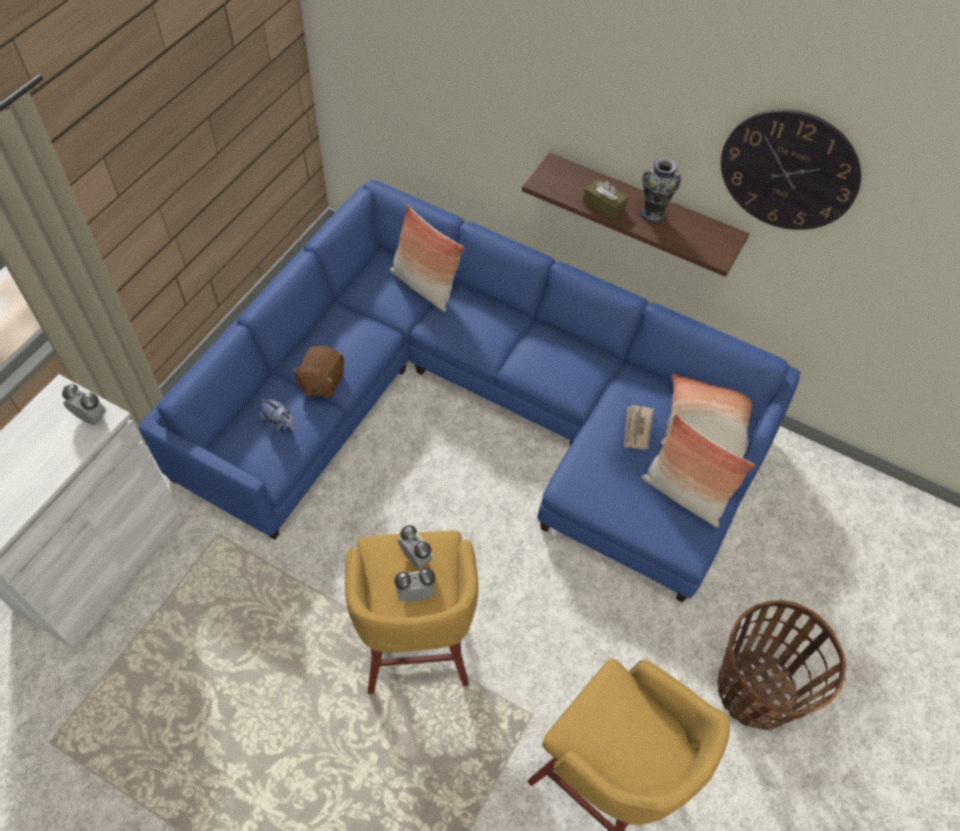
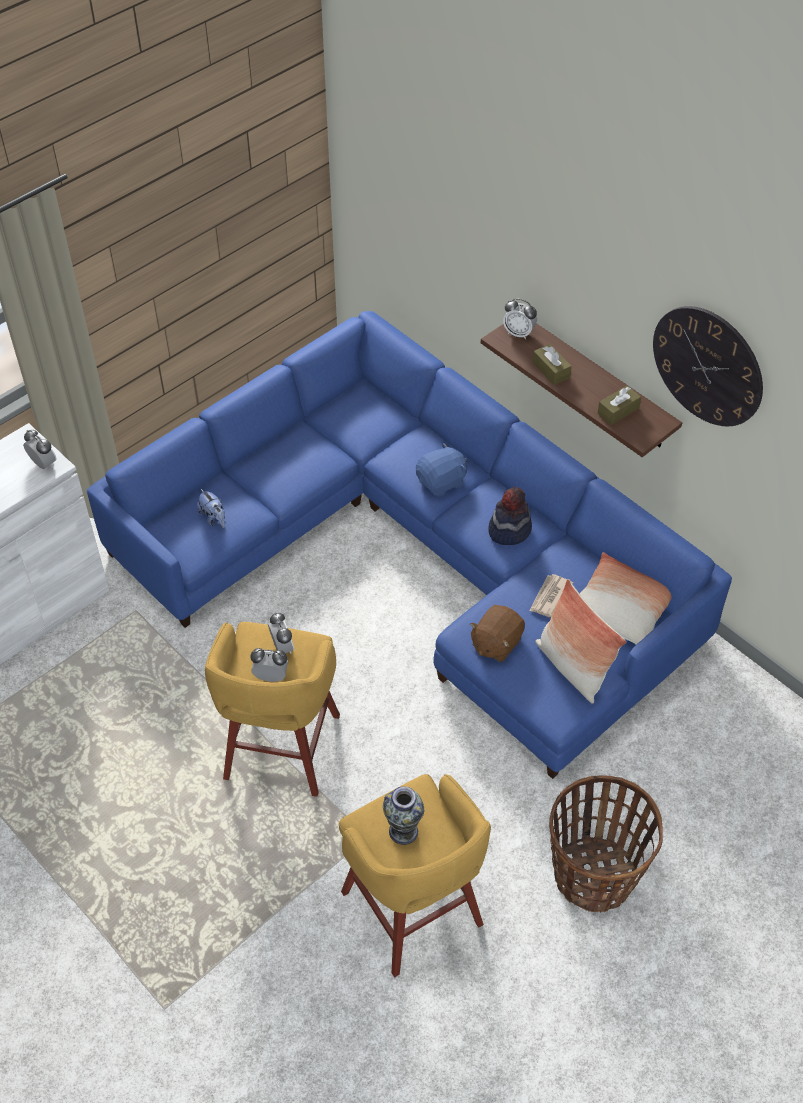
camera: 20 degrees right, 5 degrees down
brown plush toy [292,346,345,398] -> brown plush toy moved to [470,605,525,662]
pillow [390,205,465,312] -> none
vase [640,158,681,223] -> vase moved to [383,786,424,845]
none -> blue plush toy [416,442,467,497]
none -> hat [488,487,532,545]
none -> alarm clock [503,298,537,339]
none -> brown tissue box [597,385,641,425]

